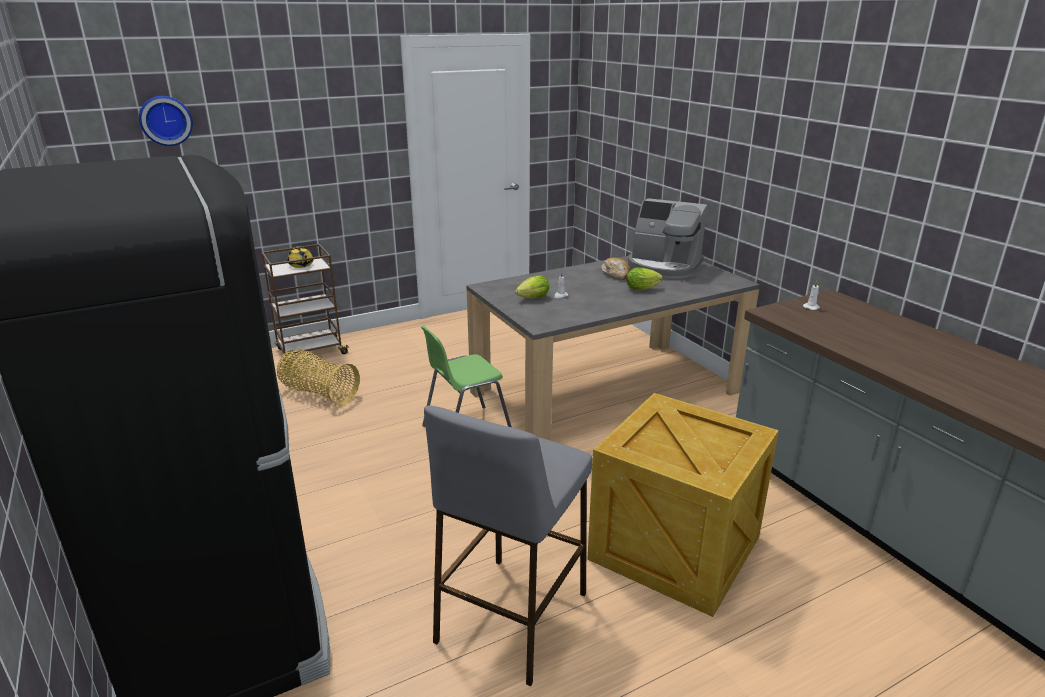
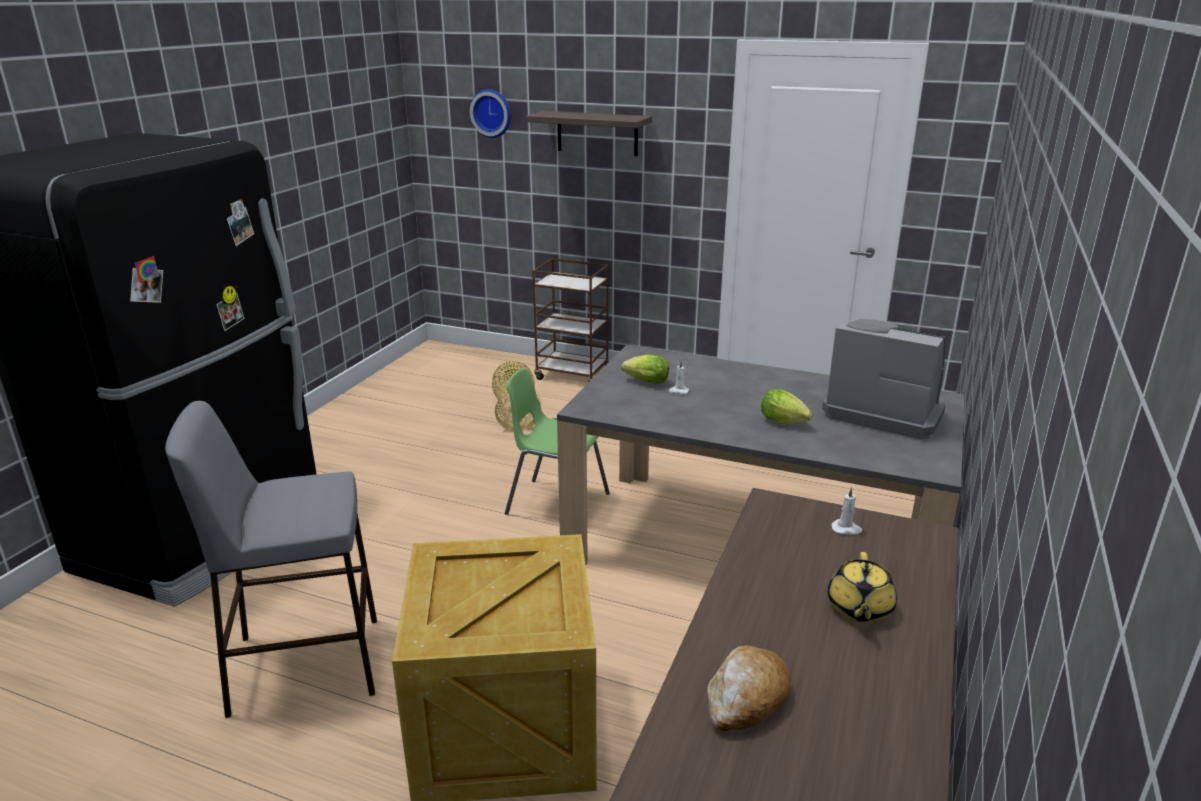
camera: 50 degrees right, 0 degrees up
yellow teapot [287,246,313,268] -> yellow teapot moved to [828,552,897,622]
bread [601,257,630,280] -> bread moved to [707,645,790,731]
coffee machine [628,198,707,279] -> coffee machine turned 135 degrees clockwise [822,319,945,439]
none -> shelf [526,111,652,156]

